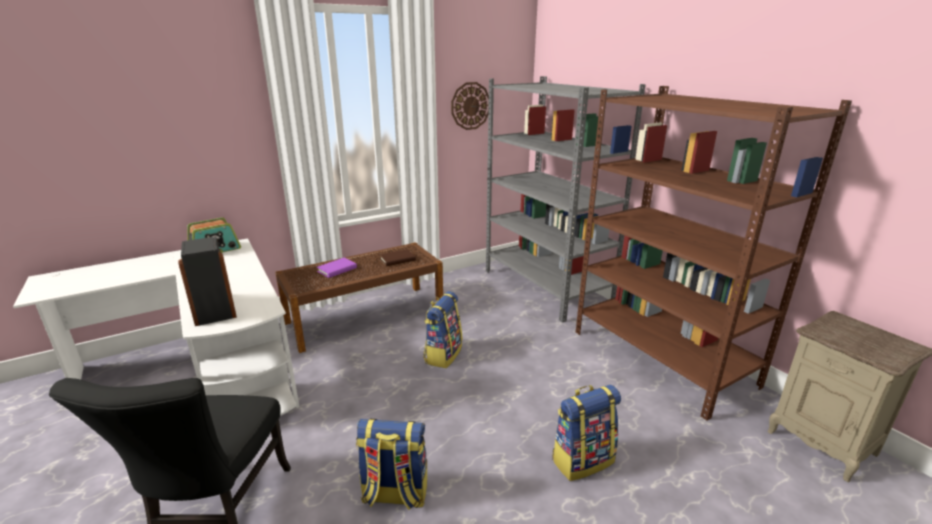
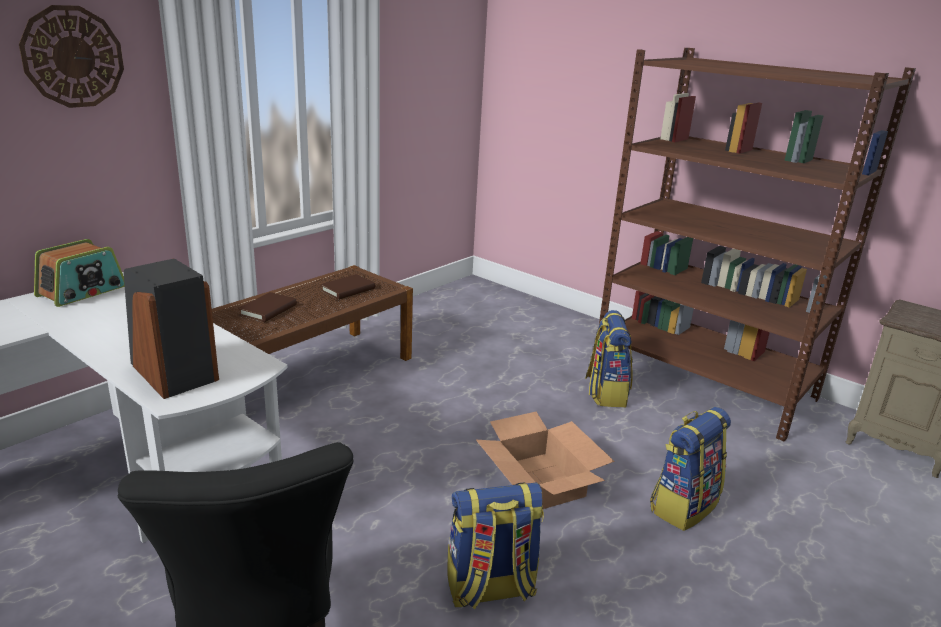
camera: 20 degrees left, 0 degrees up
purple book [317,258,357,278] -> brown book [238,292,297,322]
backpack [423,291,462,368] -> backpack moved to [585,310,633,407]
wall clock [451,82,489,130] -> wall clock moved to [19,5,124,108]
grey bookcase [486,76,646,323] -> none
none -> cardboard box [476,412,615,509]

